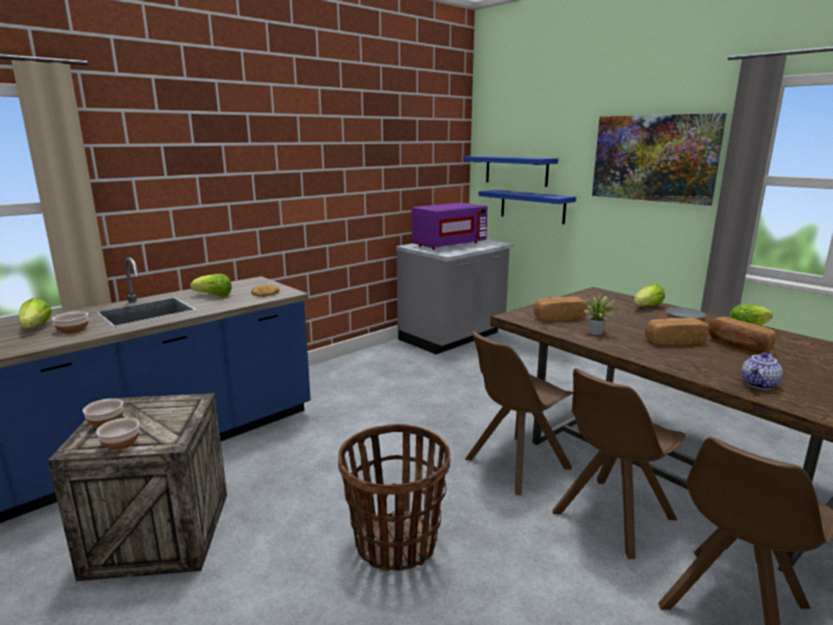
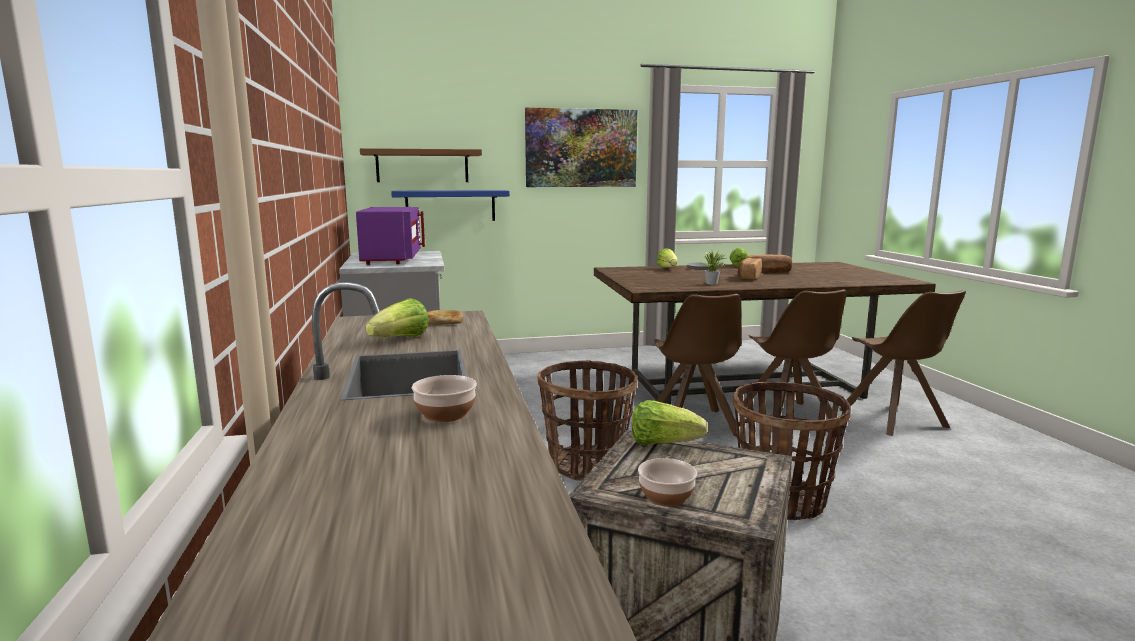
camera: 60 degrees left, 5 degrees down
lettuce [19,298,52,328] -> lettuce moved to [632,400,708,445]
bowl [96,418,139,451] -> none
blue shelf [463,156,558,187] -> brown shelf [360,148,482,182]
bread [534,296,587,321] -> none
teapot [741,353,783,390] -> none
none -> basket [538,360,638,480]

